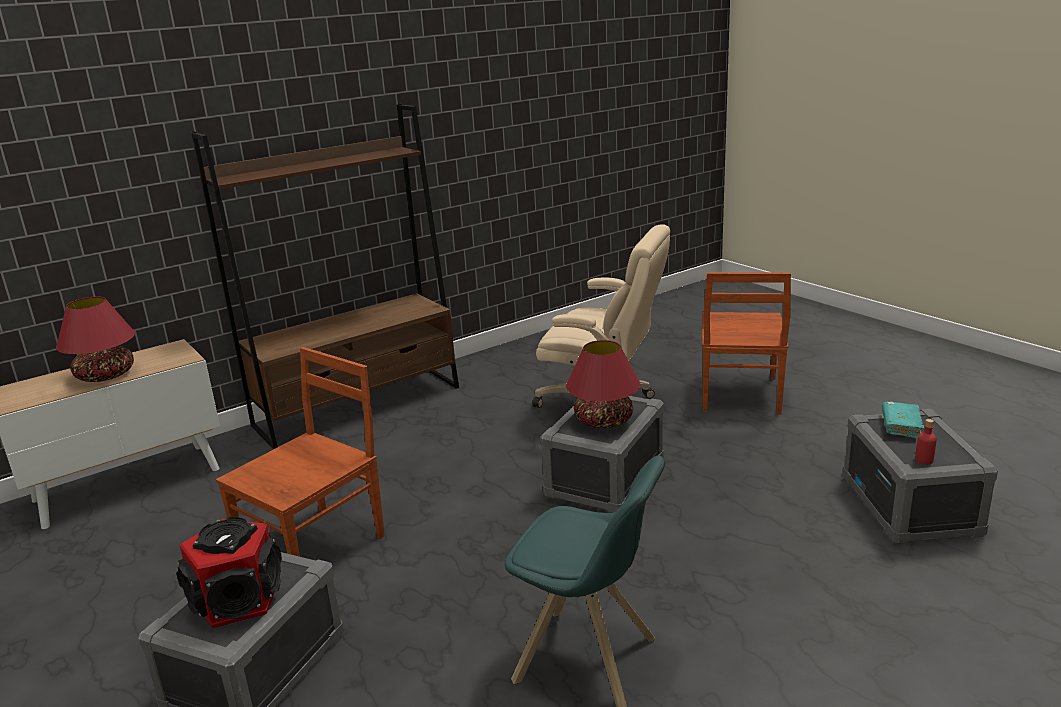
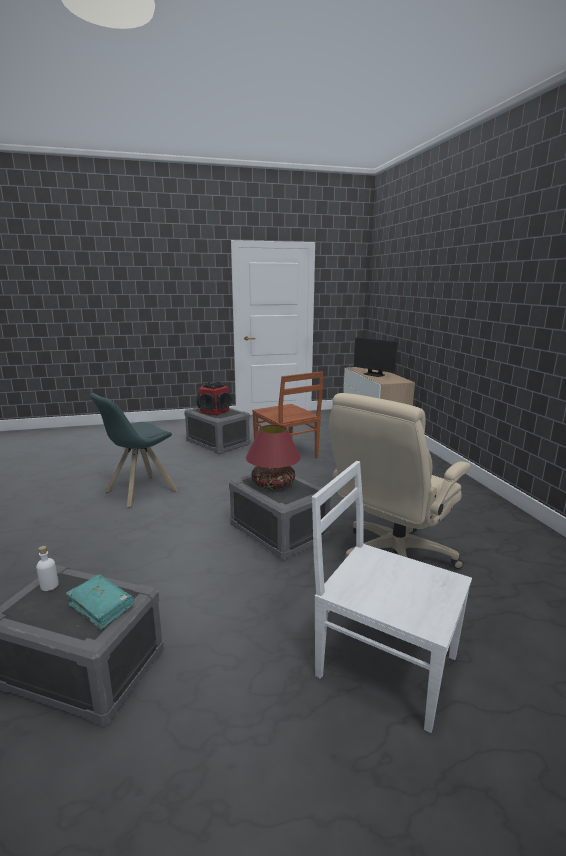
camera: 110 degrees right, 5 degrees down
red table lamp [56,297,135,382] -> monitor [354,337,397,377]
brown bookcase [191,104,459,450] -> none
brown chair [702,272,791,415] -> white chair [312,461,472,733]
red bottle [915,419,937,465] -> white bottle [36,546,59,591]

